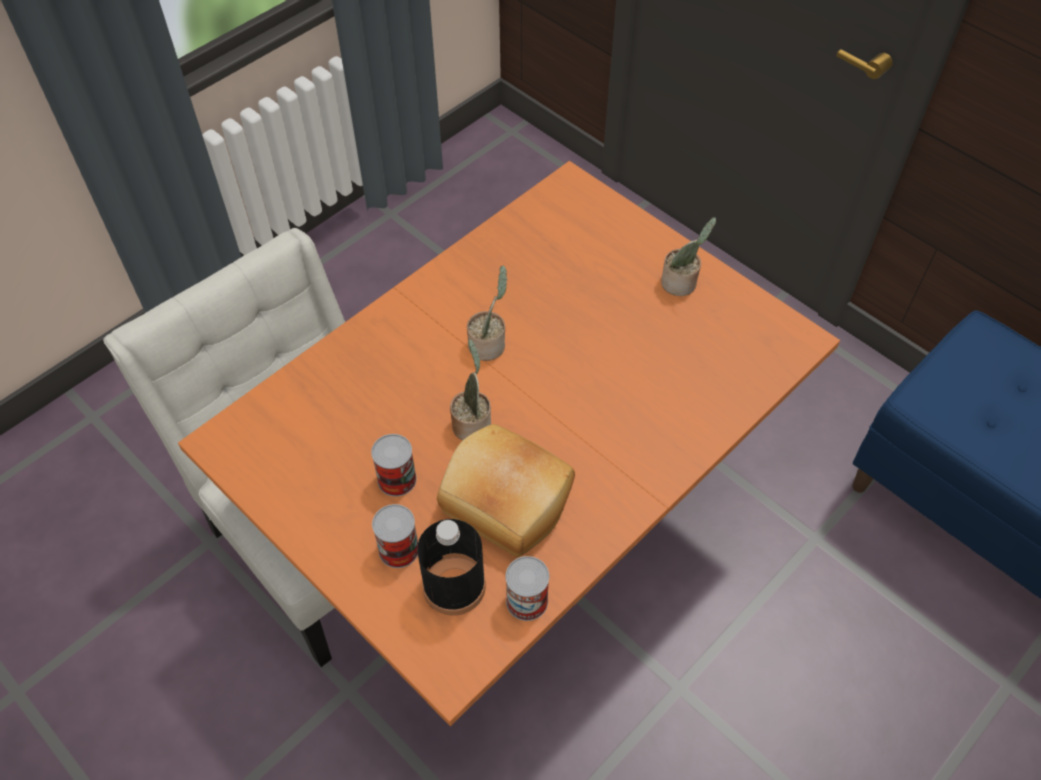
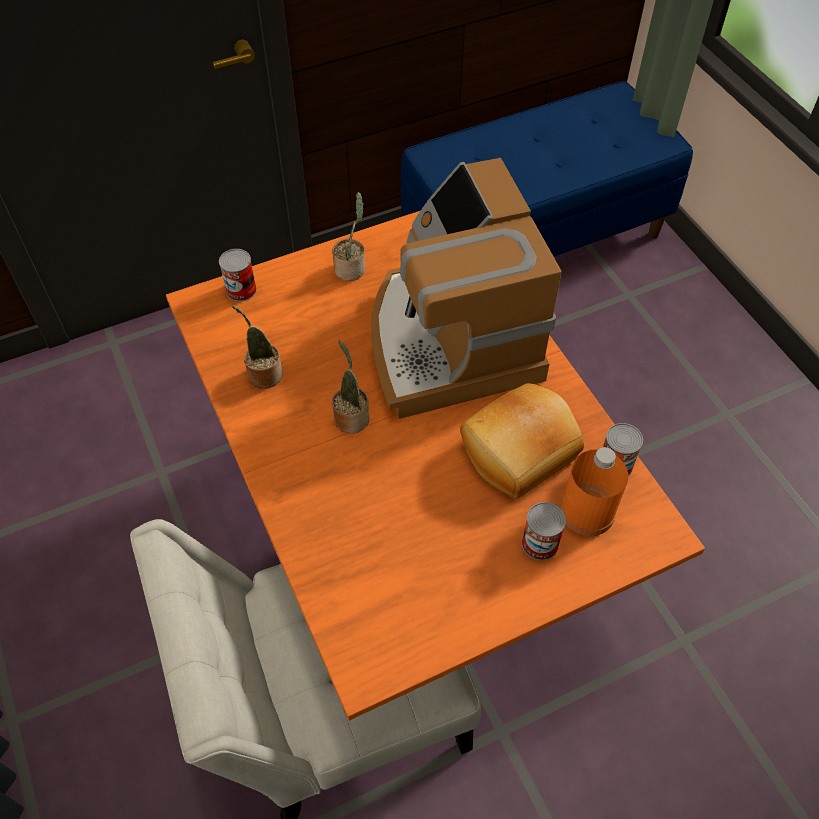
camera: 70 degrees left, 0 degrees up
can [371,434,417,497] -> can moved to [219,249,257,301]
black bottle [417,519,486,616] -> orange bottle [560,447,628,536]
potted plant [450,339,491,440] -> potted plant moved to [232,305,283,389]
none -> coffee machine [371,158,562,419]

